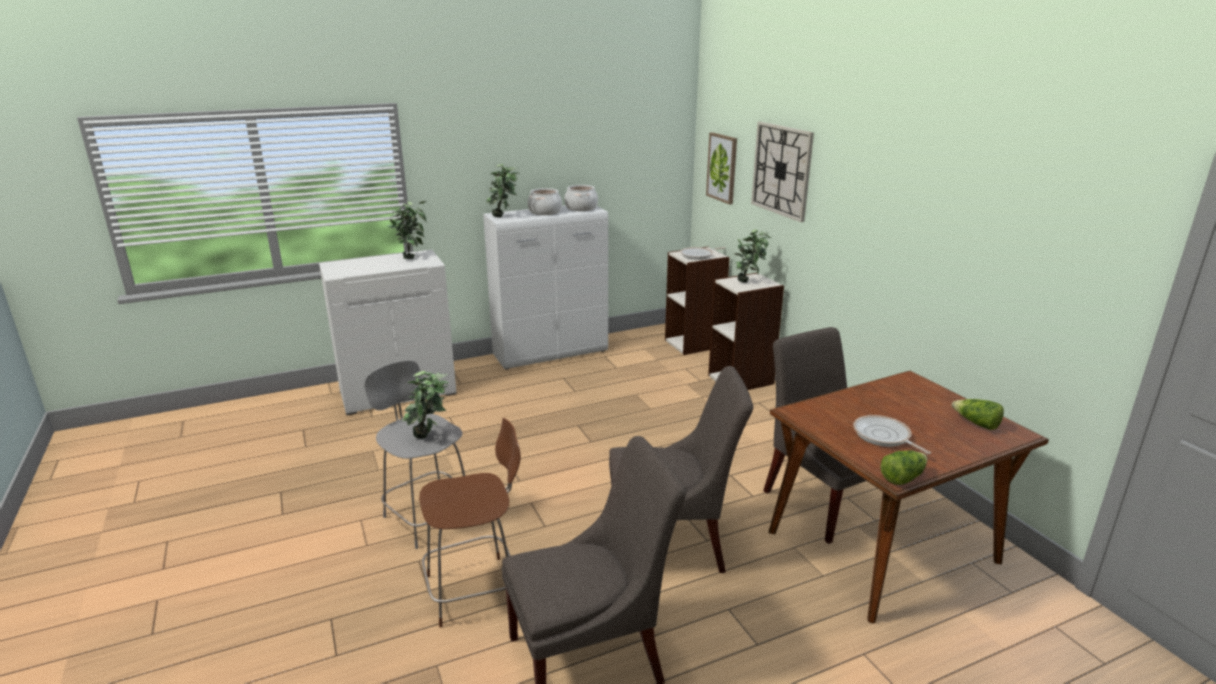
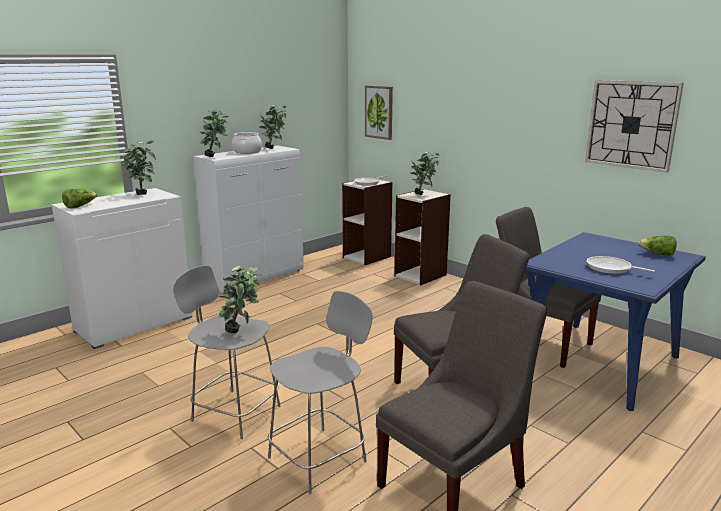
camera: 20 degrees left, 5 degrees down
brown stool [419,418,521,628] -> grey stool [268,291,373,494]
cooking pot [564,185,598,211] -> potted plant [259,104,287,149]
wall clock [751,122,814,222] -> wall clock moved to [585,80,684,173]
brown dining table [769,371,1049,623] -> blue dining table [525,232,706,411]
lettuce [880,451,927,485] -> lettuce moved to [62,189,97,209]

